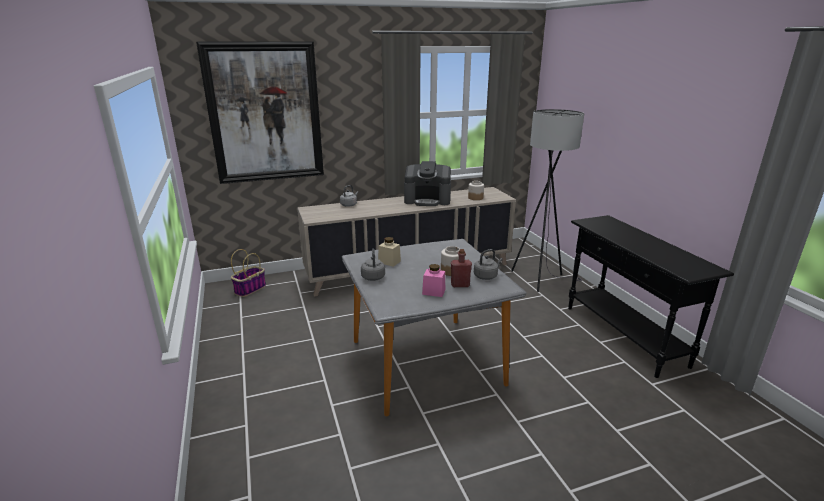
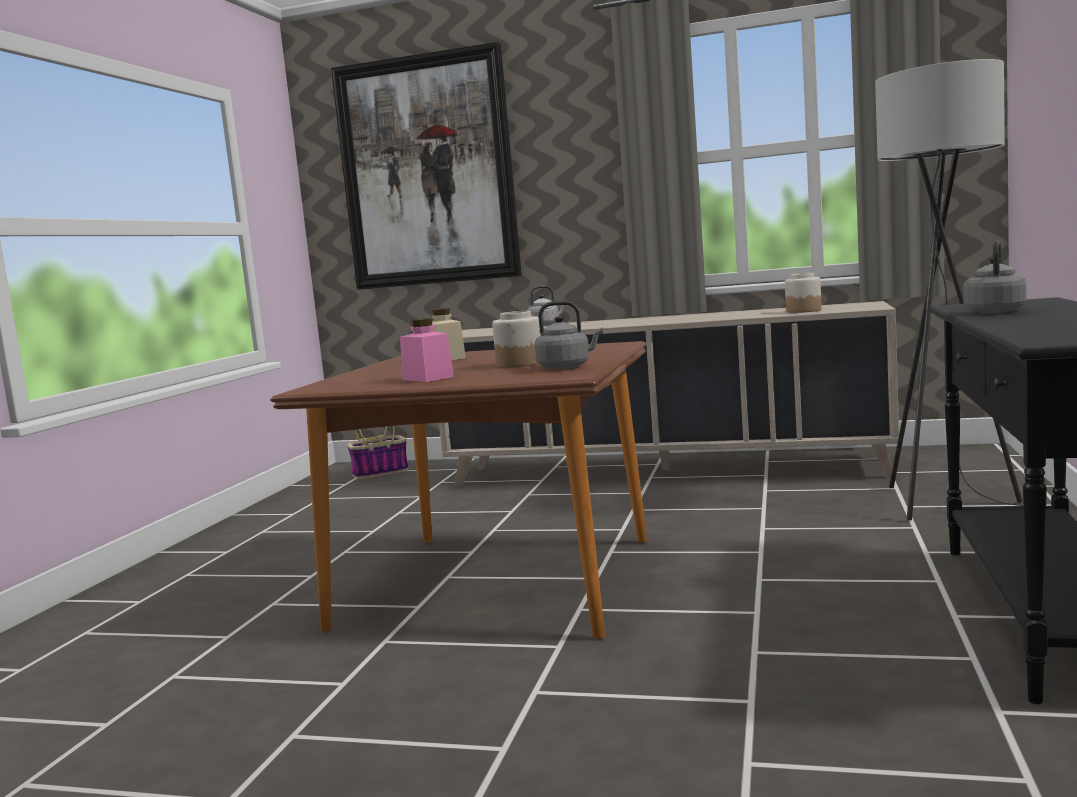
camera: 35 degrees right, 15 degrees down
grey dining table [342,239,527,416] -> brown dining table [270,341,647,639]
grey kettle [361,249,385,281] -> grey kettle moved to [963,241,1027,313]
coffee machine [404,161,451,206] -> none
red bottle [451,249,472,287] -> none

